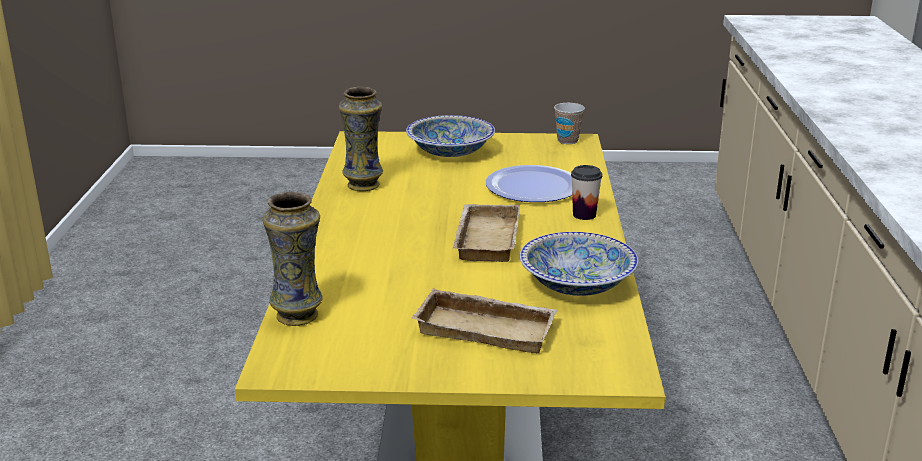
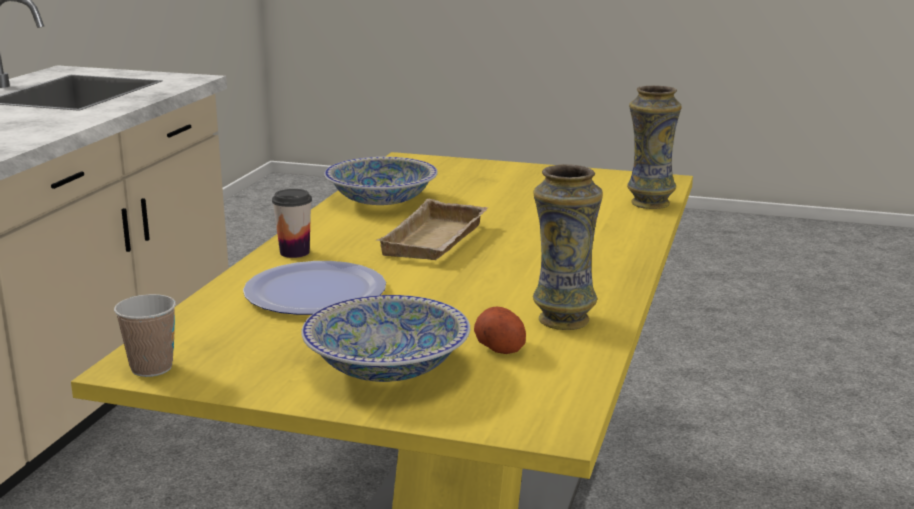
camera: 165 degrees left, 5 degrees down
beige tray [412,289,558,353] -> none
none -> potato [474,306,526,354]

